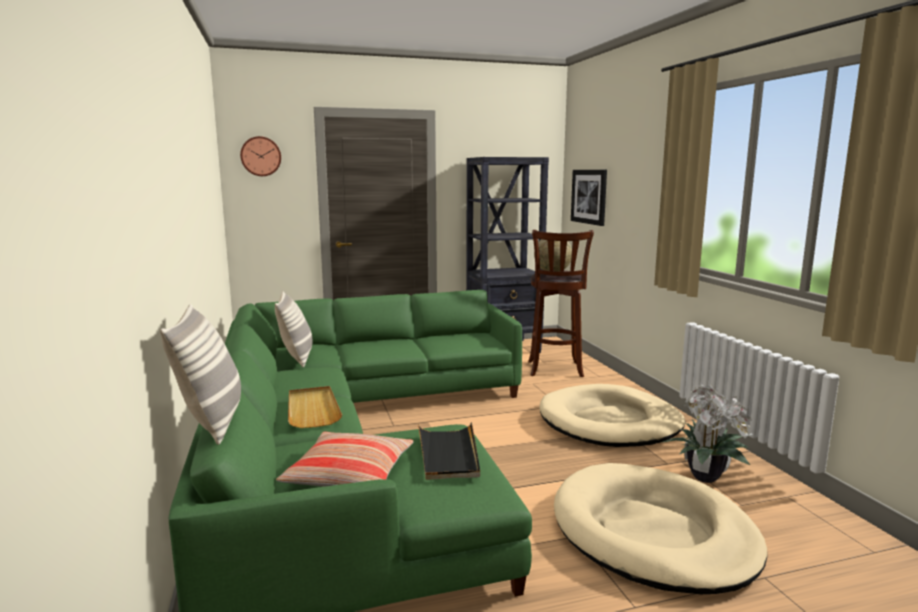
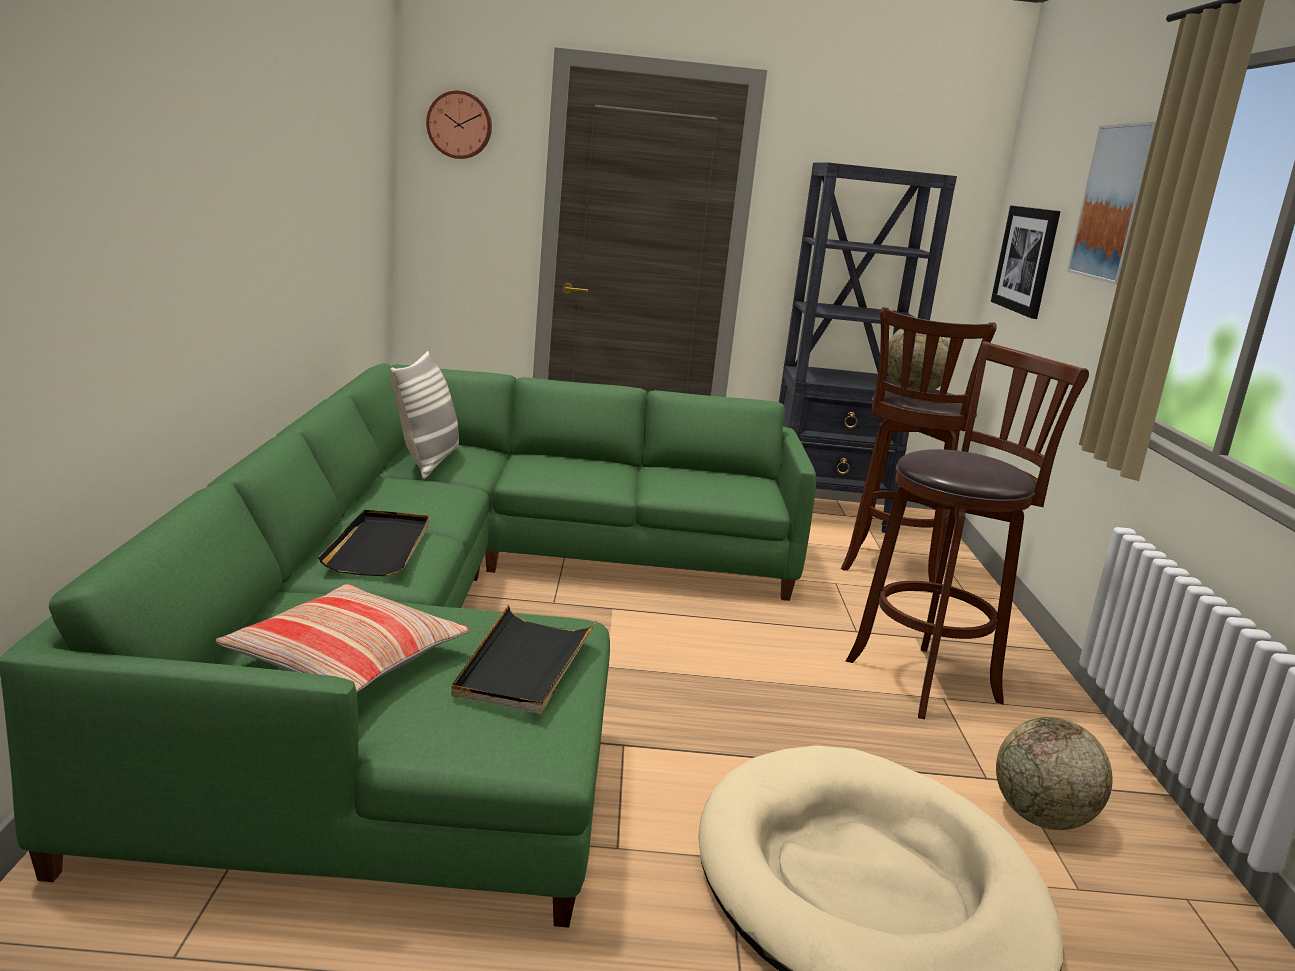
camera: 15 degrees right, 5 degrees up
pillow [160,304,241,445] -> none
beige tray [288,386,342,428] -> black tray [318,510,429,576]
beige dog bed [540,384,685,447] -> brown stool [846,341,1089,719]
potted plant [663,384,753,483] -> globe [996,717,1113,830]
none -> picture [1067,121,1156,285]

